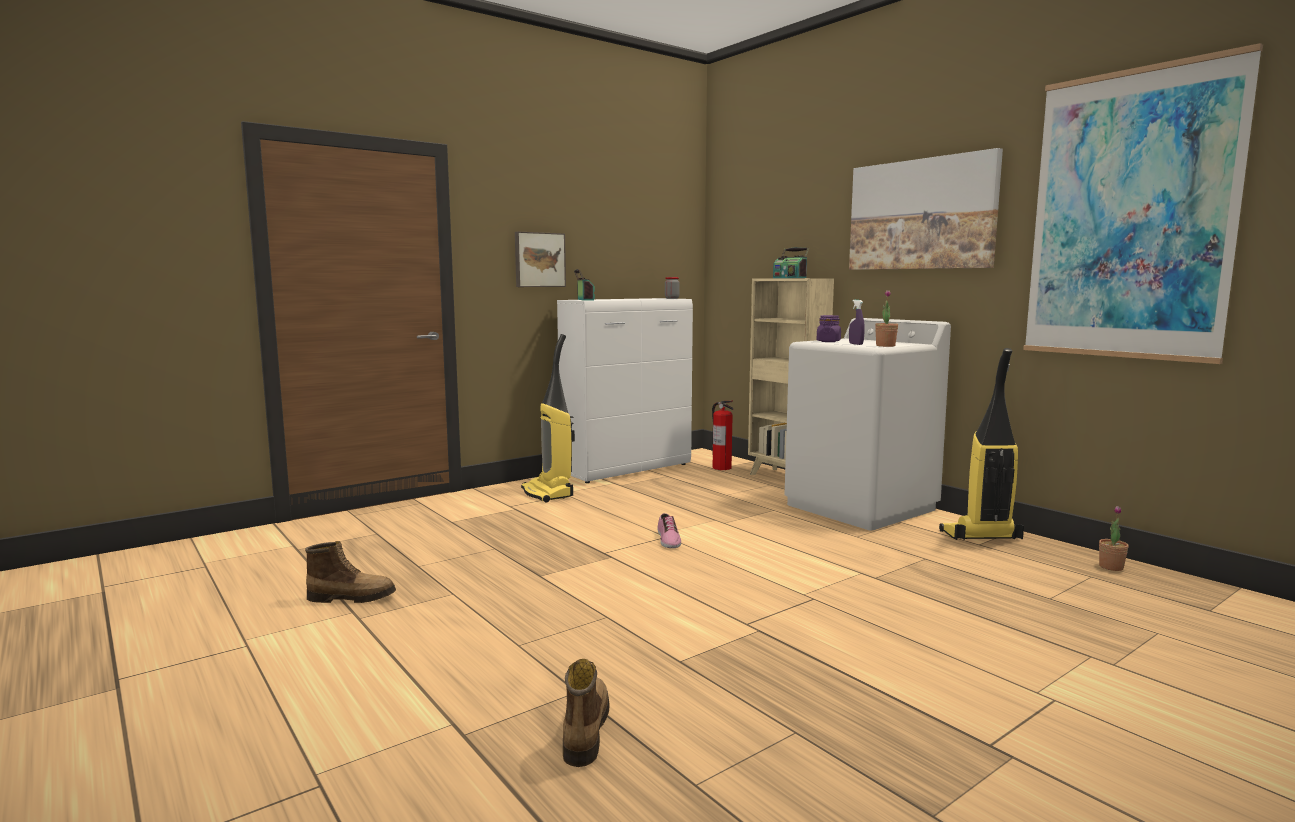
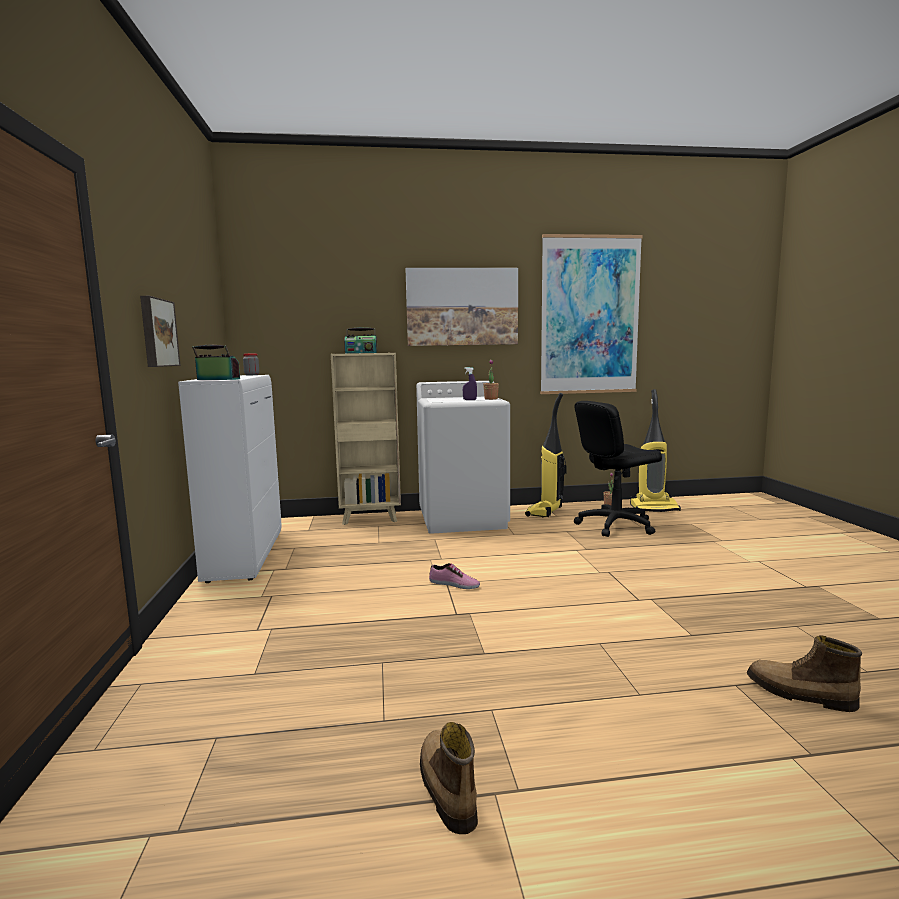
camera: 60 degrees left, 0 degrees up
boot [305,541,396,603] -> boot turned 45 degrees counterclockwise [420,722,478,834]
vacuum cleaner [521,334,575,502] -> vacuum cleaner moved to [630,389,681,512]
fire extinguisher [712,401,733,470] -> none
purple jar [817,315,841,342] -> none
none -> black office chair [574,401,662,537]

